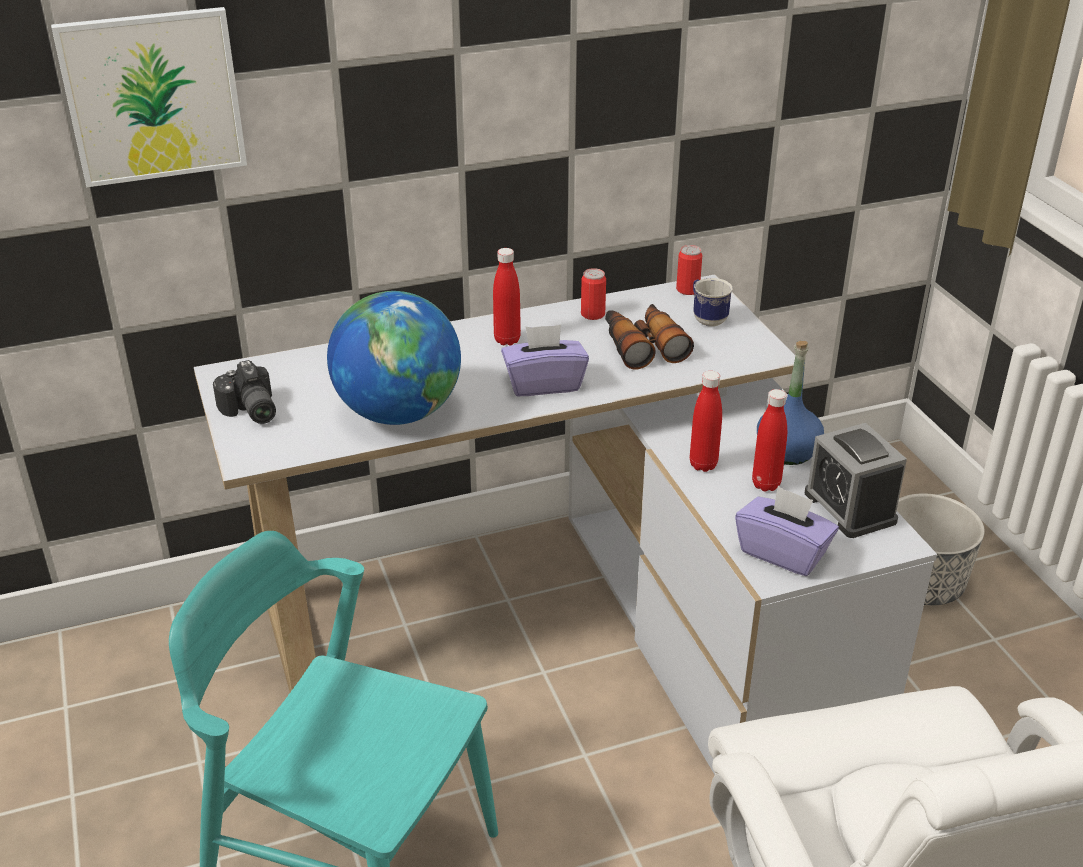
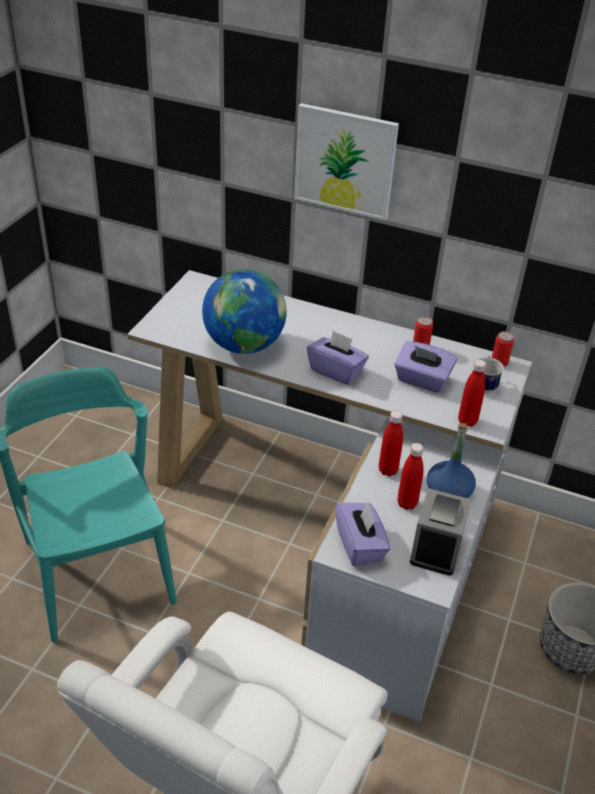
camera: 40 degrees right, 5 degrees up
picture [51,7,247,187] -> picture moved to [294,103,399,221]
camera [213,360,276,424] -> none
red bottle [493,248,521,346] -> red bottle moved to [458,360,487,427]
binoculars [605,304,694,370] -> purple tissue box [395,342,457,393]

